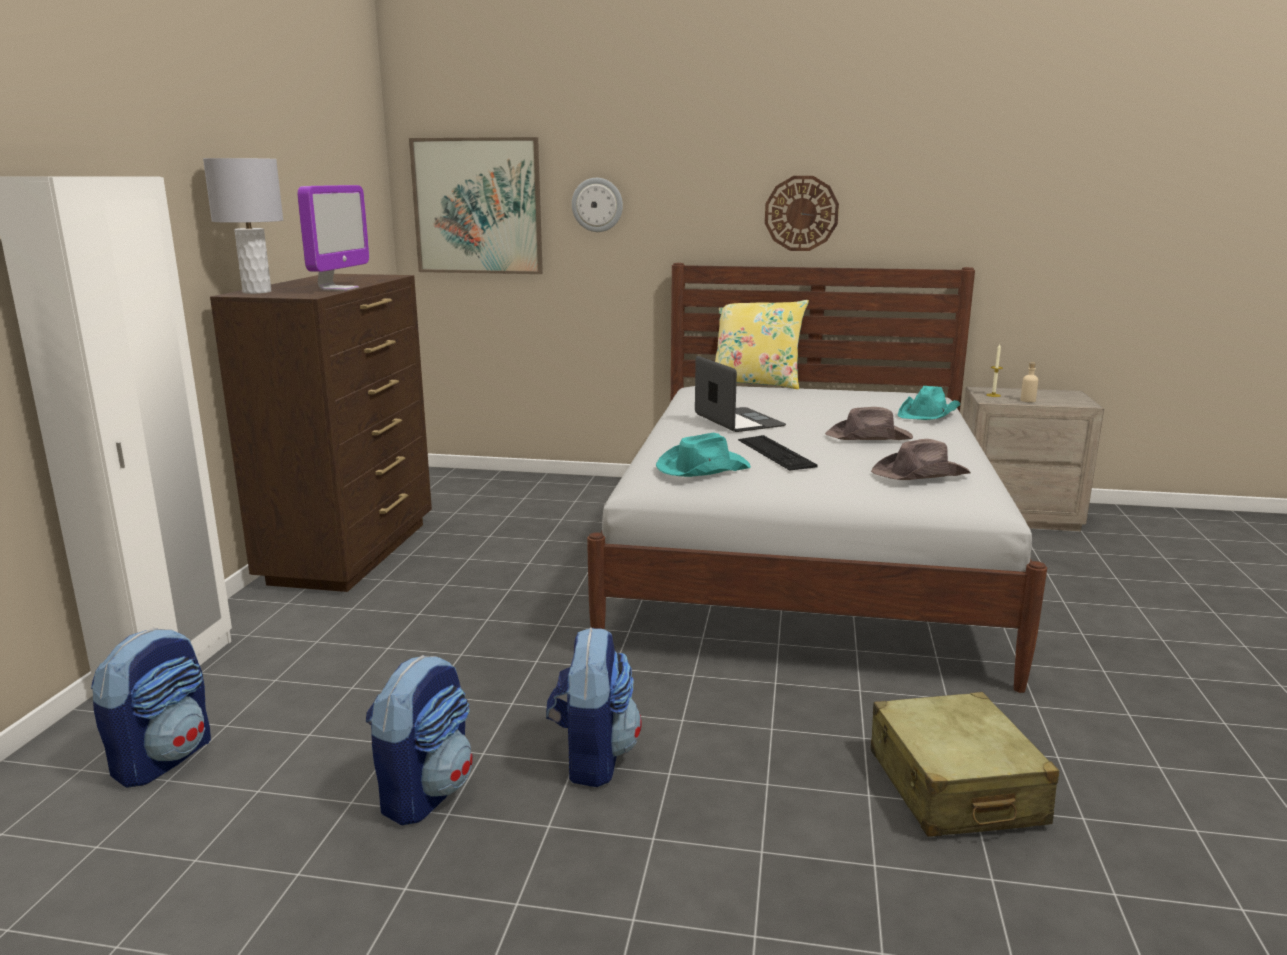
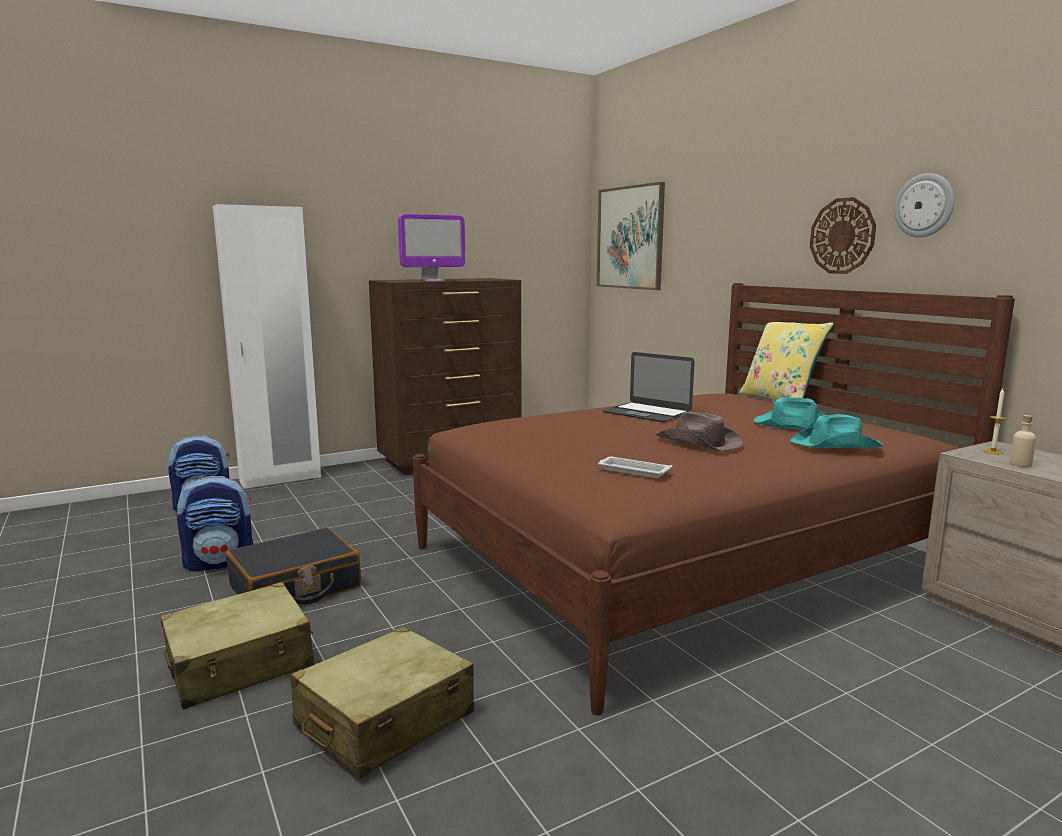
camera: 50 degrees right, 5 degrees down
grey table lamp [203,158,283,294] -> none
backpack [546,627,642,787] -> black suitcase [226,528,361,605]
wall clock [572,178,623,232] -> wall clock moved to [894,173,955,238]
white bed [587,263,1047,693] -> brown bed [413,283,1015,716]
turquoise hat [656,433,751,477] -> turquoise hat moved to [753,398,826,429]
laptop [695,356,786,432] -> laptop turned 105 degrees clockwise [602,352,695,422]
keyboard [738,435,818,471] -> none
brown hat [871,439,970,480] -> white tray [598,457,673,478]
none -> beige suitcase [160,582,314,710]

